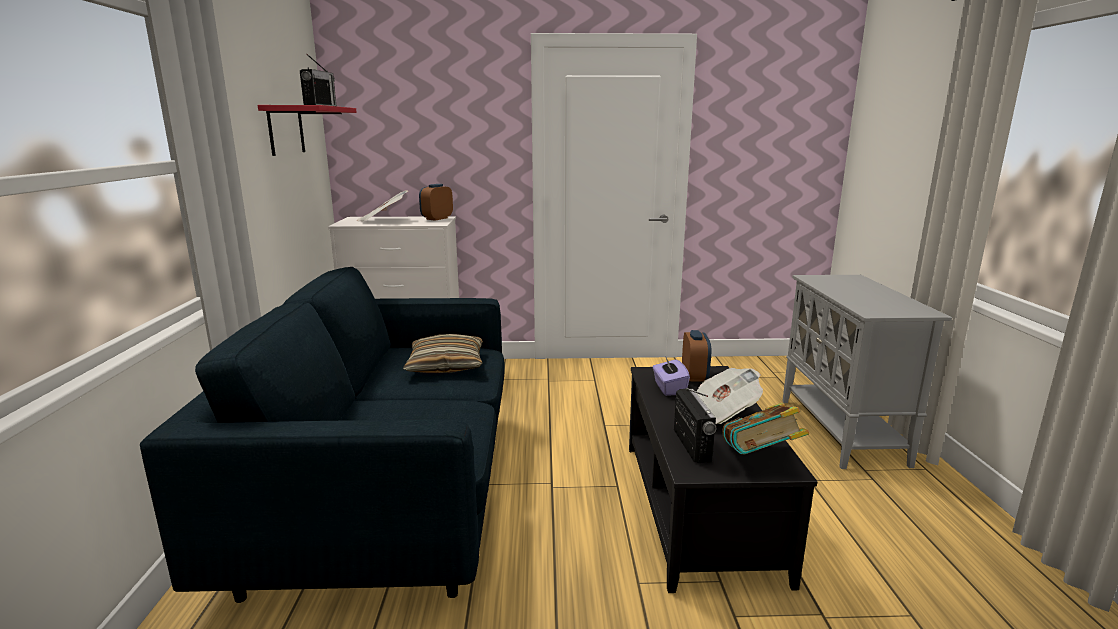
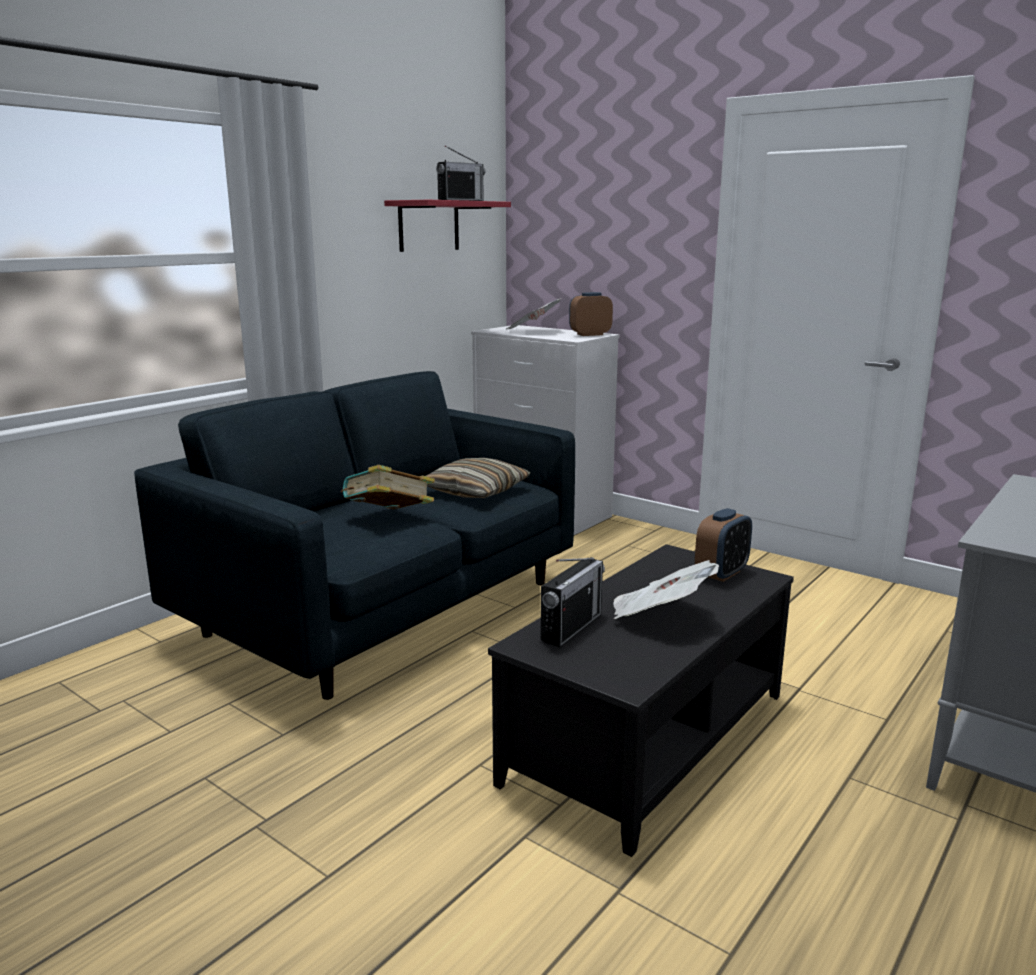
camera: 40 degrees right, 0 degrees up
purple tissue box [652,356,690,396] -> none
book [722,403,809,454] -> book moved to [341,465,435,509]

